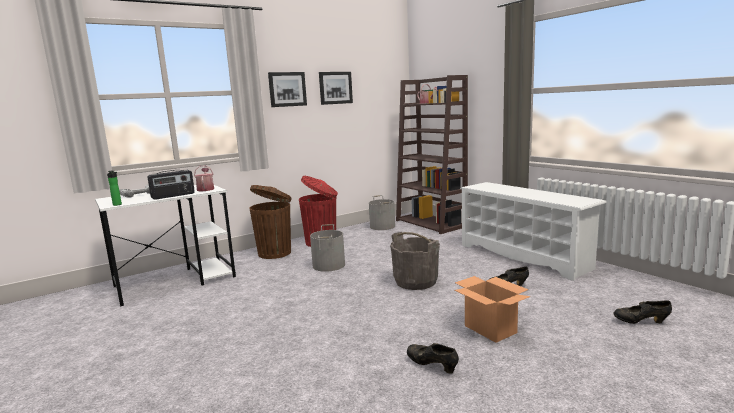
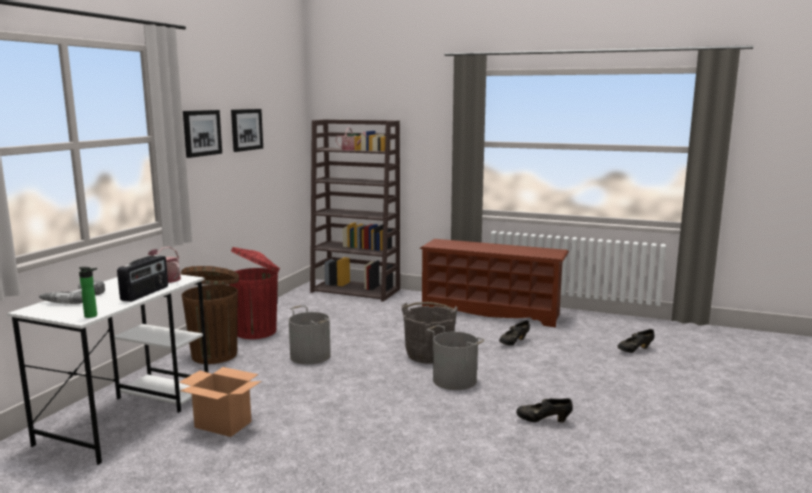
camera: 35 degrees left, 0 degrees up
grey bucket [369,195,395,230] -> grey bucket moved to [427,325,485,390]
cardboard box [454,276,531,343] -> cardboard box moved to [179,367,262,437]
white shoe rack [460,182,607,281] -> brown shoe rack [420,239,569,328]

